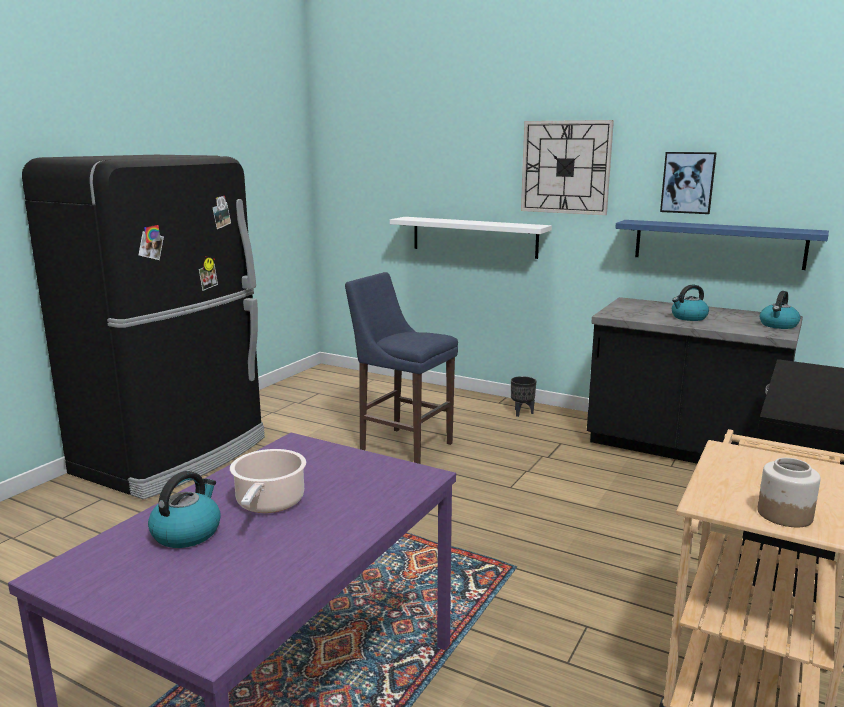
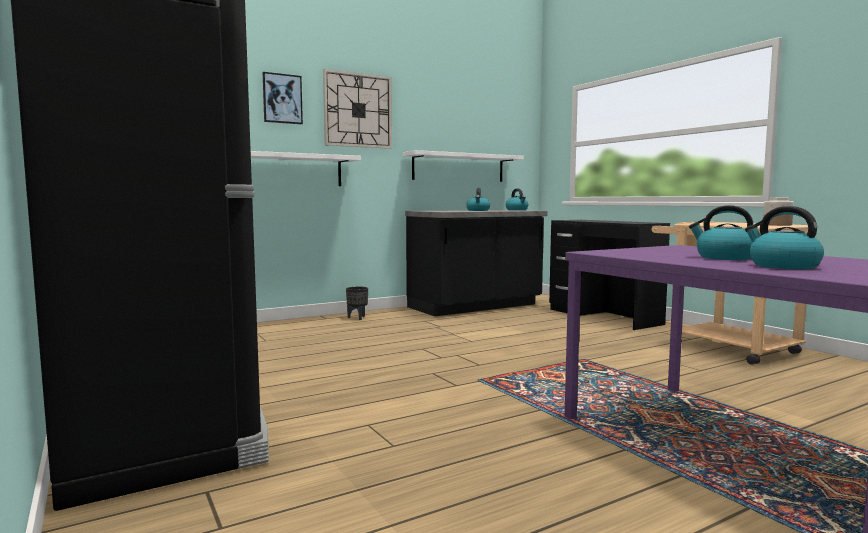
camera: 60 degrees left, 10 degrees down
cooking pot [230,449,306,513] -> kettle [689,205,753,260]
blue stool [345,272,458,464] -> none
blue shelf [615,220,829,270] -> white shelf [403,150,524,182]
picture [660,152,717,214] -> picture moved to [263,72,303,124]

